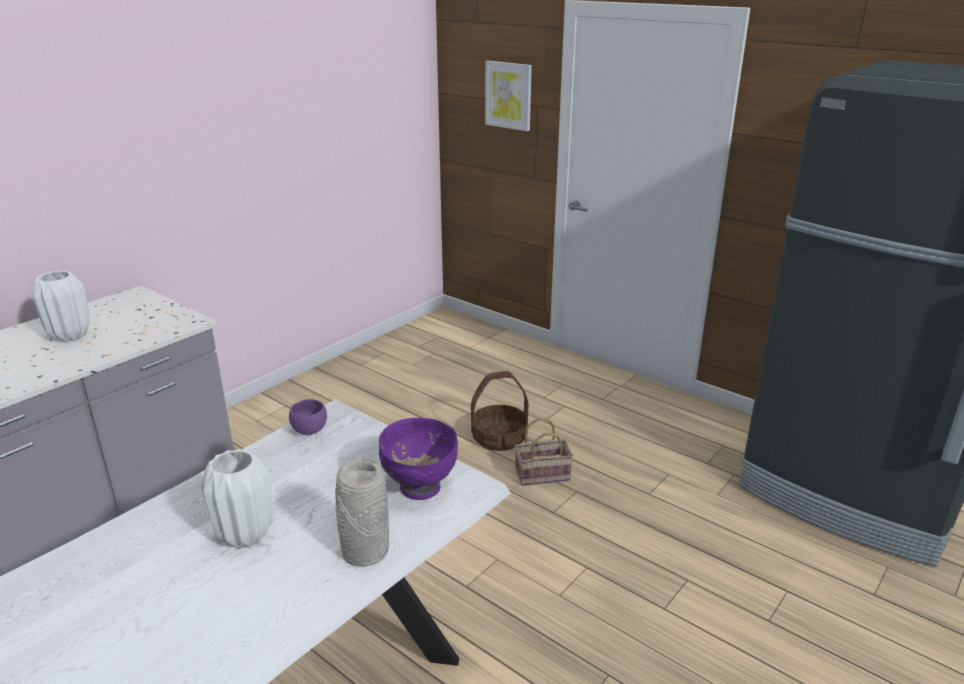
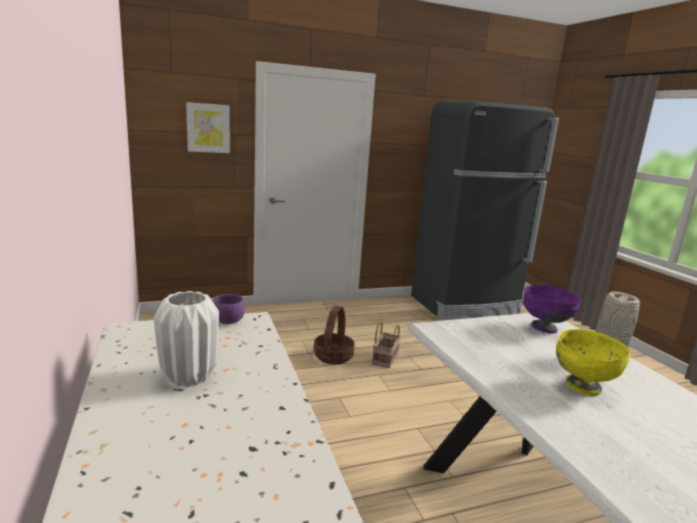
camera: 60 degrees left, 10 degrees down
white vase [200,449,273,549] -> yellow bowl [556,329,630,396]
purple bowl [289,399,327,435] -> purple bowl moved to [212,294,245,324]

